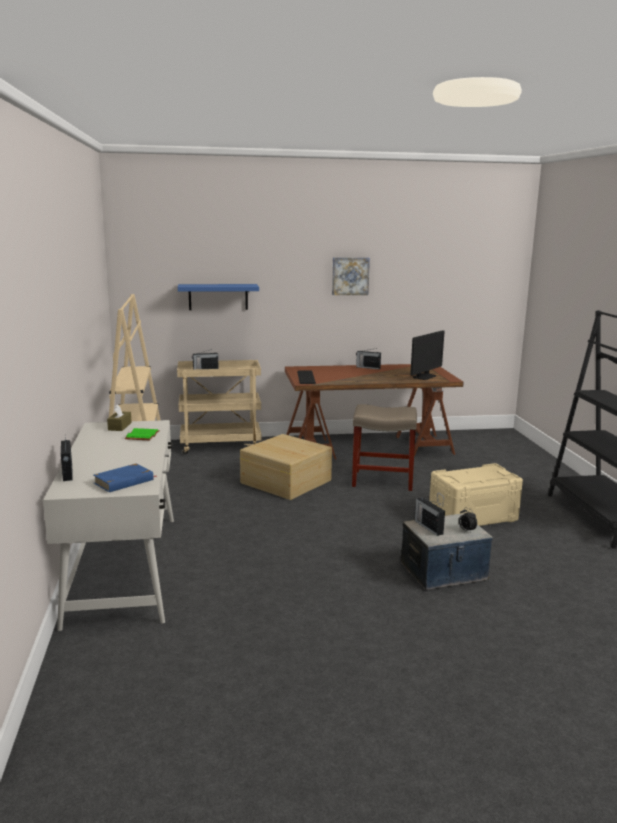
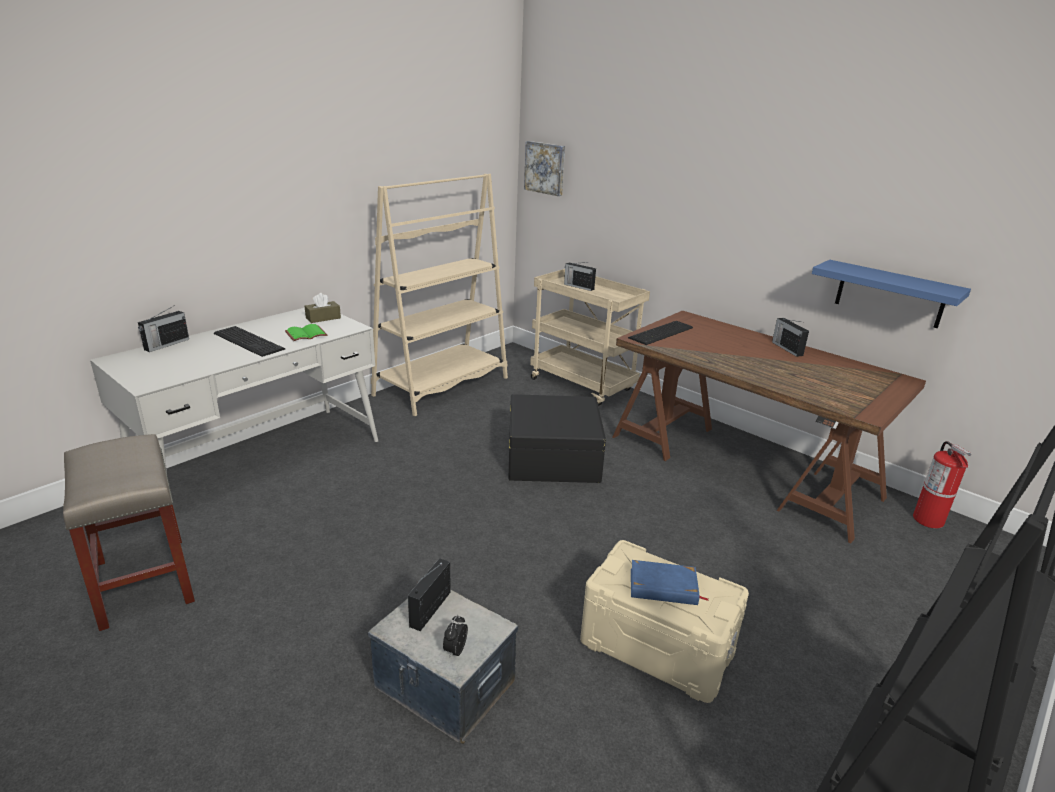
camera: 50 degrees right, 10 degrees up
blue book [93,463,157,492] -> blue book moved to [631,560,709,605]
blue shelf [178,284,259,310] -> blue shelf moved to [812,260,971,328]
beige storage box [240,434,332,500] -> black storage box [509,394,606,483]
picture [332,257,370,295] -> picture moved to [524,141,565,196]
beige stool [352,404,417,491] -> beige stool moved to [63,434,195,631]
monitor [410,330,445,380] -> none
none -> keyboard [214,326,285,357]
none -> fire extinguisher [913,441,972,528]

